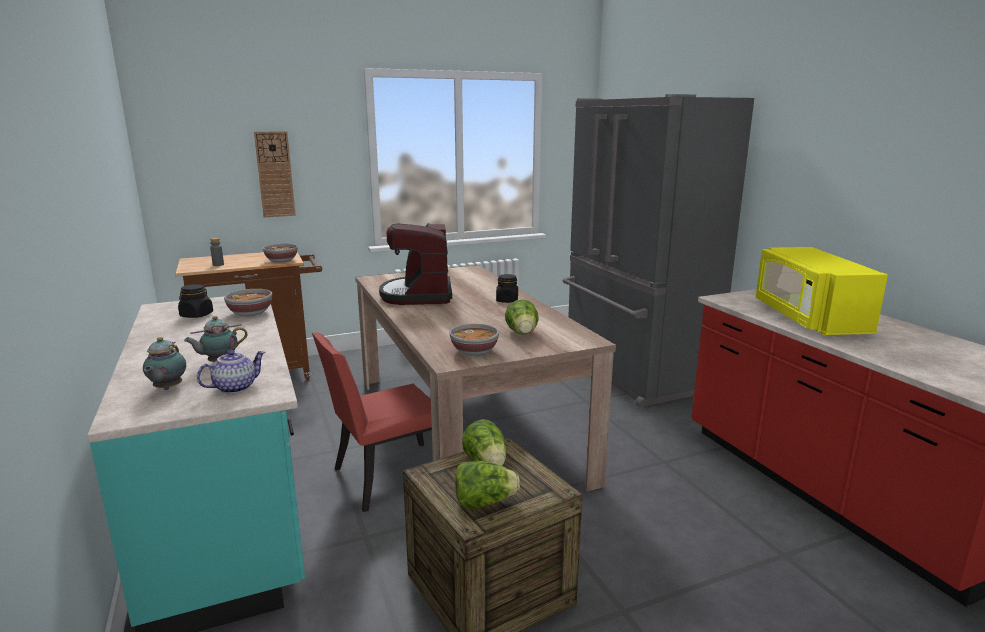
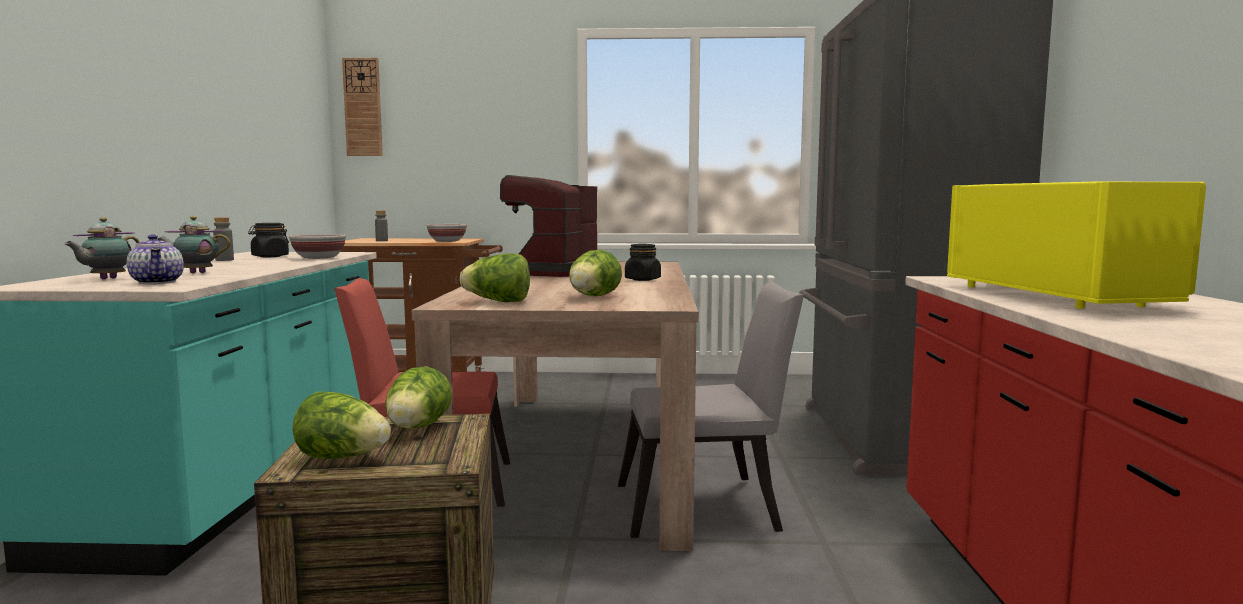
camera: 25 degrees right, 10 degrees down
teapot [197,350,265,394] -> teapot turned 75 degrees clockwise [127,234,184,284]
wall clock [254,131,296,217] -> wall clock moved to [342,58,383,156]
bowl [450,324,499,356] -> lettuce [460,253,530,302]
yellow microwave [756,247,888,335] -> yellow microwave turned 150 degrees clockwise [947,182,1206,309]
none -> grey bottle [213,217,234,261]
none -> grey chair [618,282,804,538]

